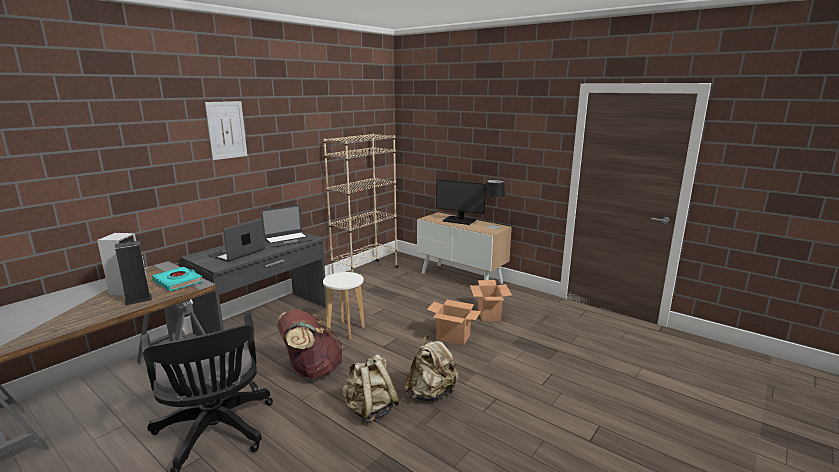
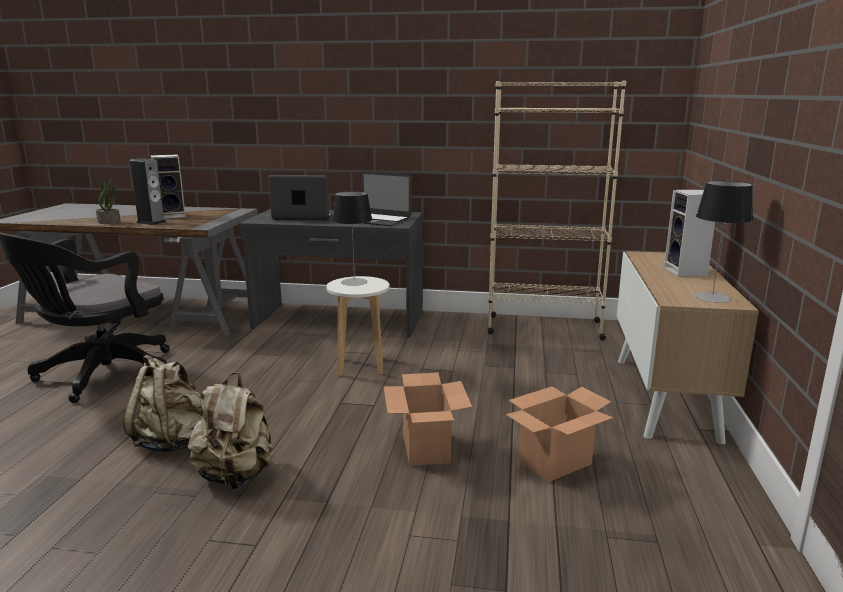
camera: 60 degrees right, 0 degrees up
turquoise book [152,267,203,291] -> none
picture [205,101,247,160] -> none
brown backpack [277,310,344,378] -> none
monitor [436,179,486,225] -> speaker [664,190,715,277]
none -> potted plant [96,176,121,224]
none -> table lamp [332,191,372,286]

